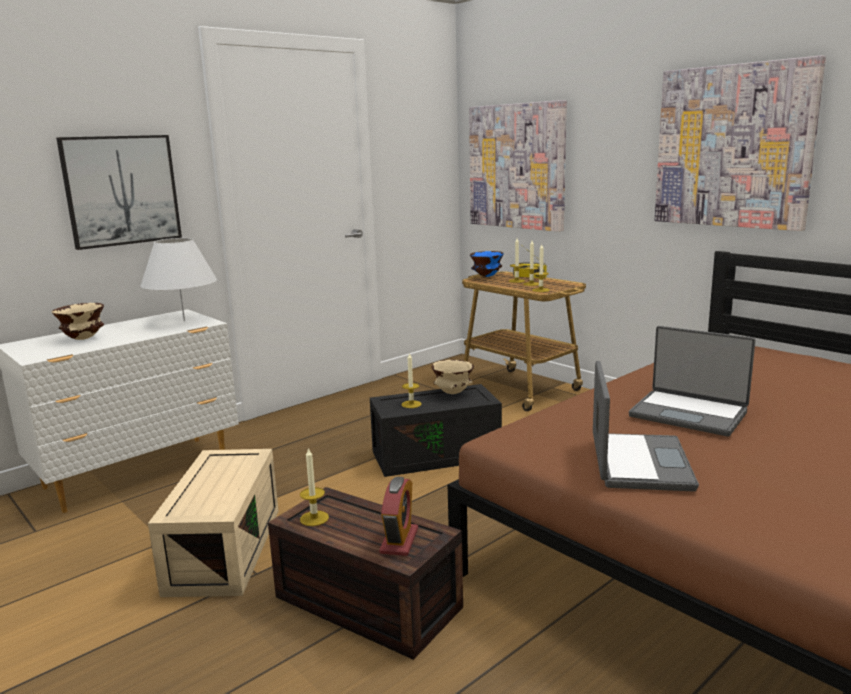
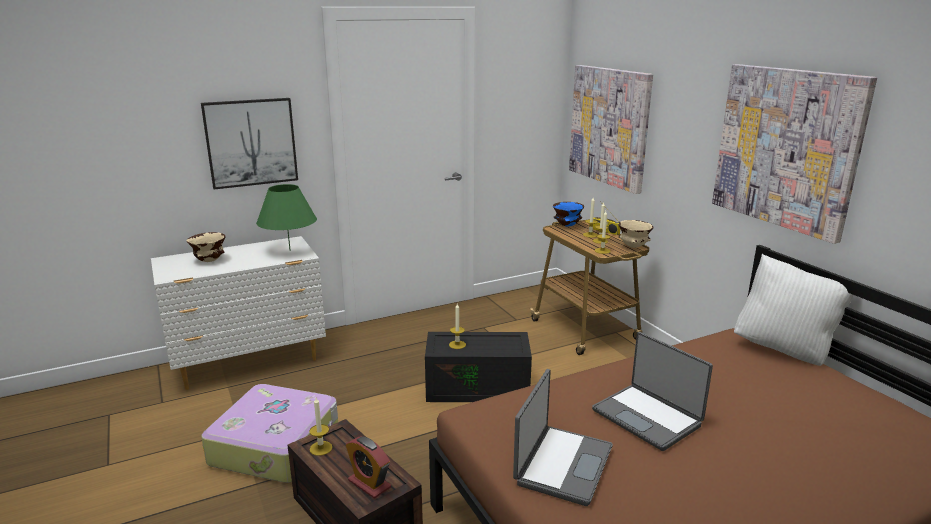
camera: 15 degrees right, 5 degrees up
white table lamp [140,238,217,321] -> green table lamp [256,184,317,251]
beige storage box [148,449,278,597] -> suitcase [201,384,338,483]
alarm clock [379,477,418,556] -> alarm clock turned 105 degrees clockwise [346,436,391,499]
beige bowl [431,360,474,394] -> beige bowl moved to [619,220,654,248]
none -> white pillow [734,254,854,366]

